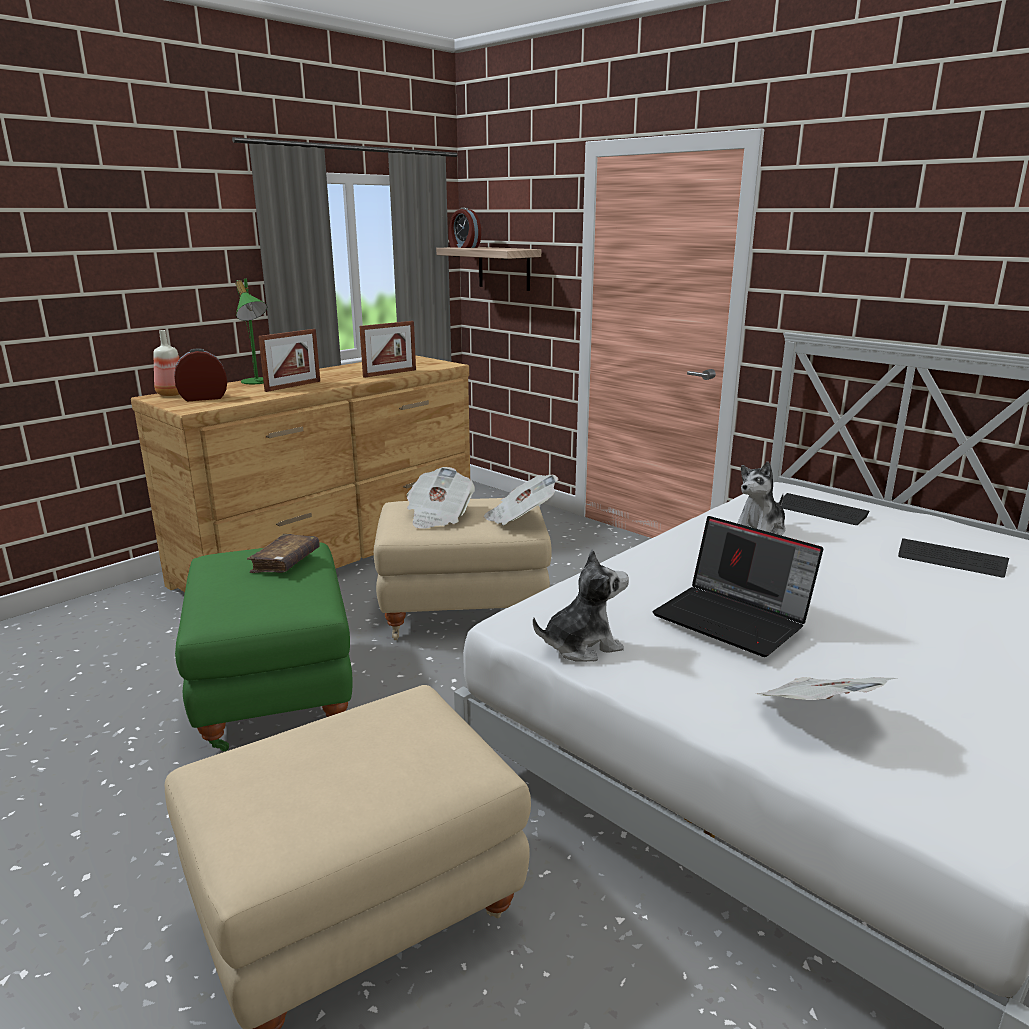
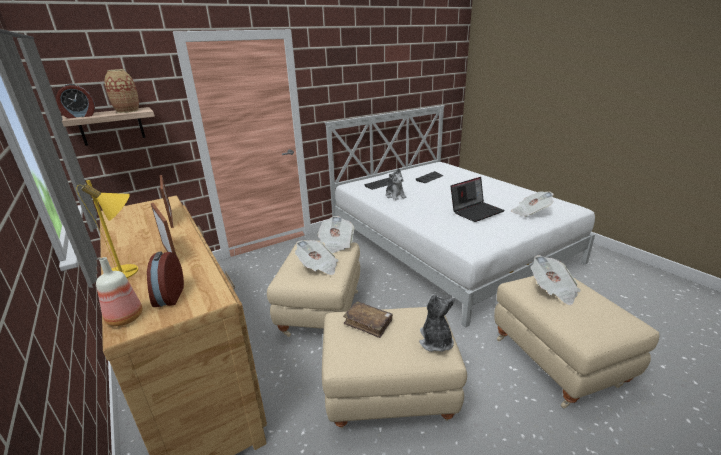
camera: 75 degrees left, 5 degrees up
green ottoman [175,542,353,751] -> beige ottoman [322,307,467,428]
green table lamp [235,279,267,384] -> yellow table lamp [77,180,138,278]
plush toy [533,549,629,662] -> plush toy moved to [419,294,455,352]
none -> vase [104,69,139,113]
none -> newspaper [531,255,581,305]

